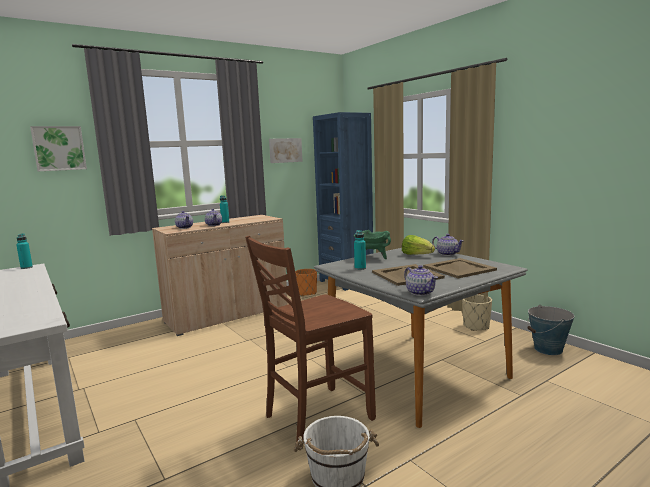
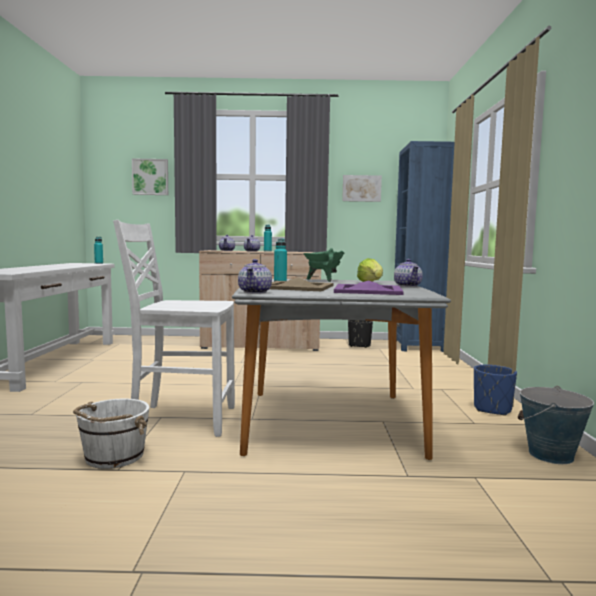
camera: 35 degrees right, 5 degrees down
brown chair [245,236,376,442] -> white chair [113,220,235,437]
orange planter [295,269,317,296] -> black planter [348,320,373,348]
beige tray [423,258,497,278] -> purple tray [334,280,404,295]
beige planter [462,294,492,331] -> blue planter [474,365,517,416]

